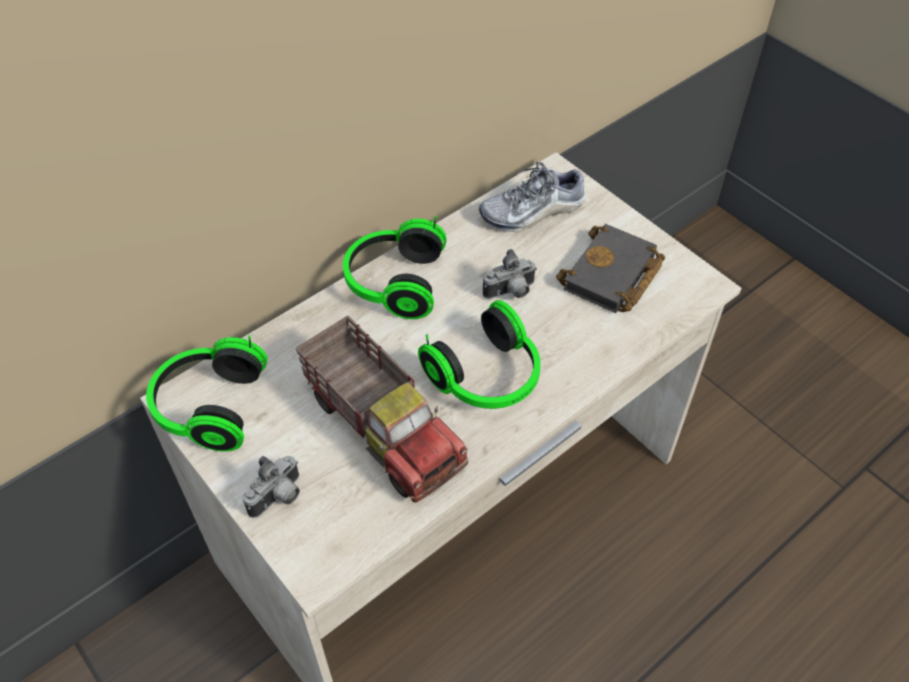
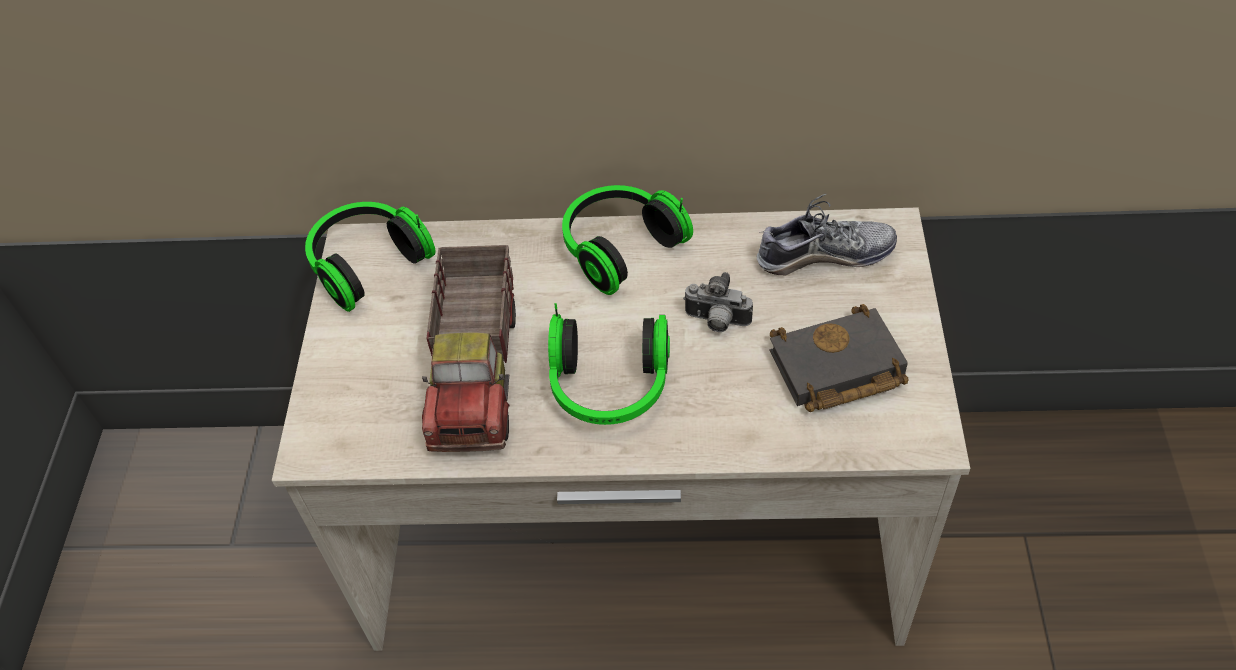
camera: 45 degrees right, 0 degrees up
camera [243,456,300,518] -> none
shoe [479,162,585,233] -> shoe turned 150 degrees clockwise [757,194,897,275]

